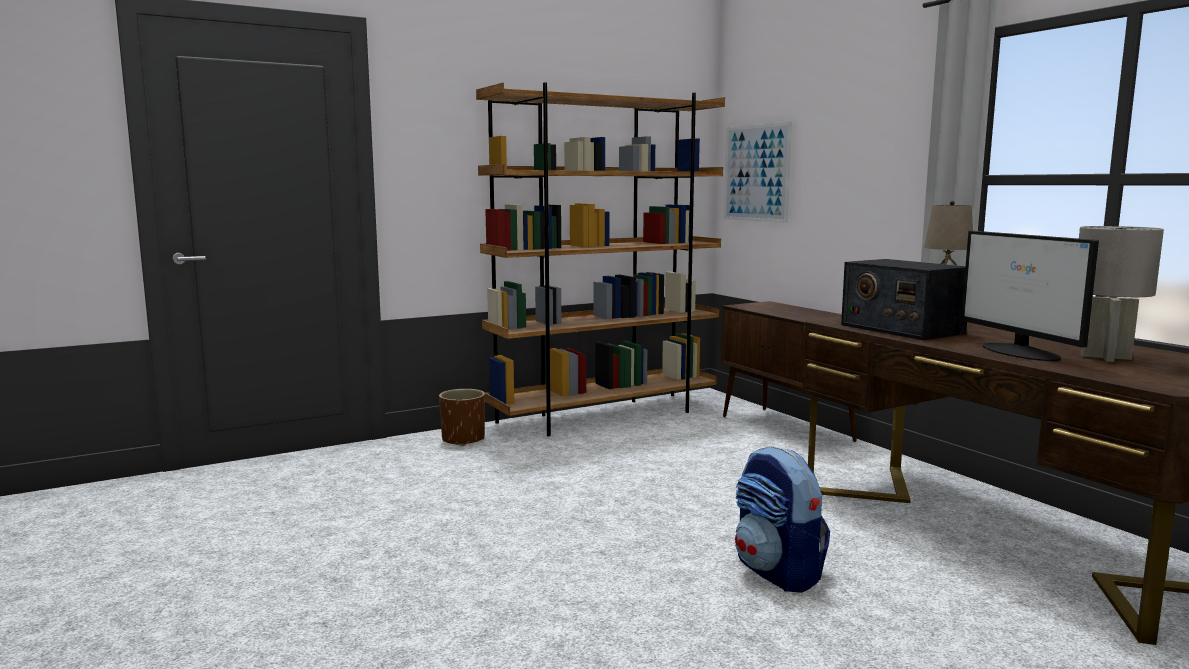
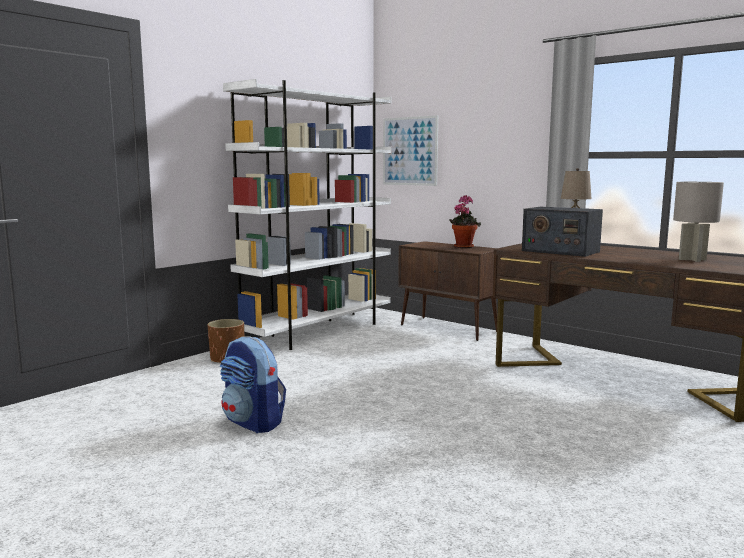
camera: 20 degrees left, 0 degrees up
brown bookcase [476,82,725,436] -> white bookcase [223,79,392,350]
backpack [735,446,830,593] -> backpack moved to [220,336,286,433]
monitor [961,231,1099,361] -> none
none -> potted plant [449,195,481,248]

